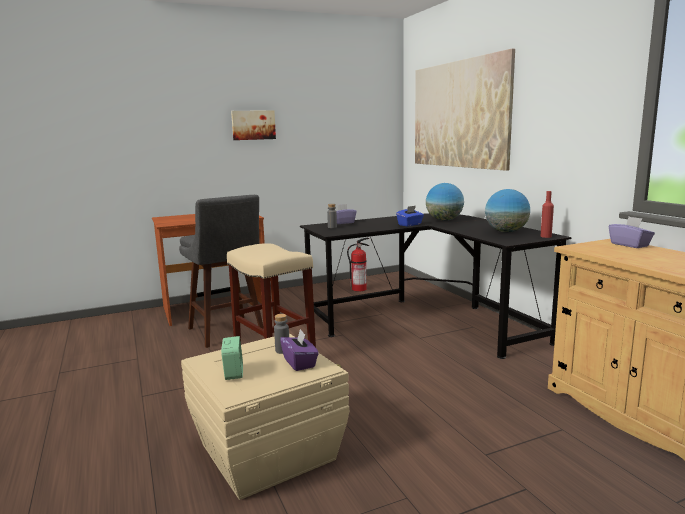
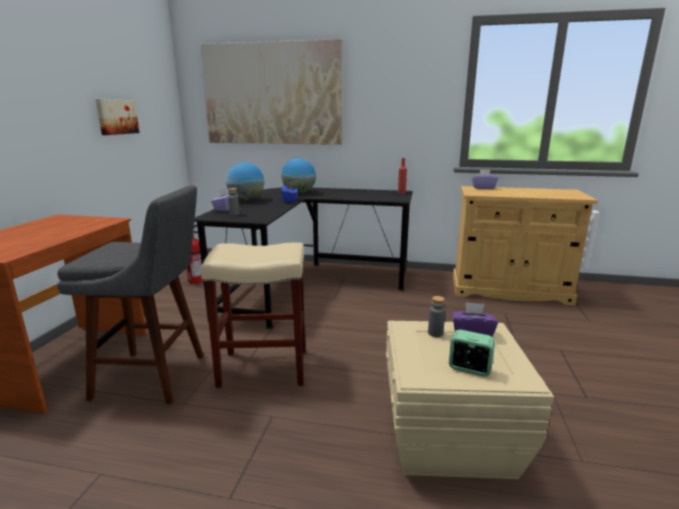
camera: 55 degrees left, 5 degrees up
picture [231,110,276,140] -> picture moved to [96,99,139,135]
globe [485,189,530,233] -> globe moved to [226,162,265,201]

